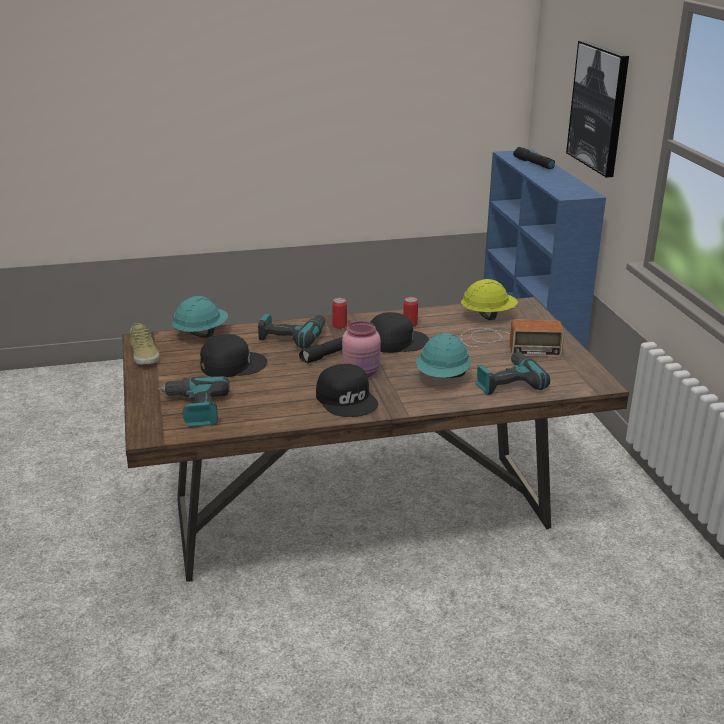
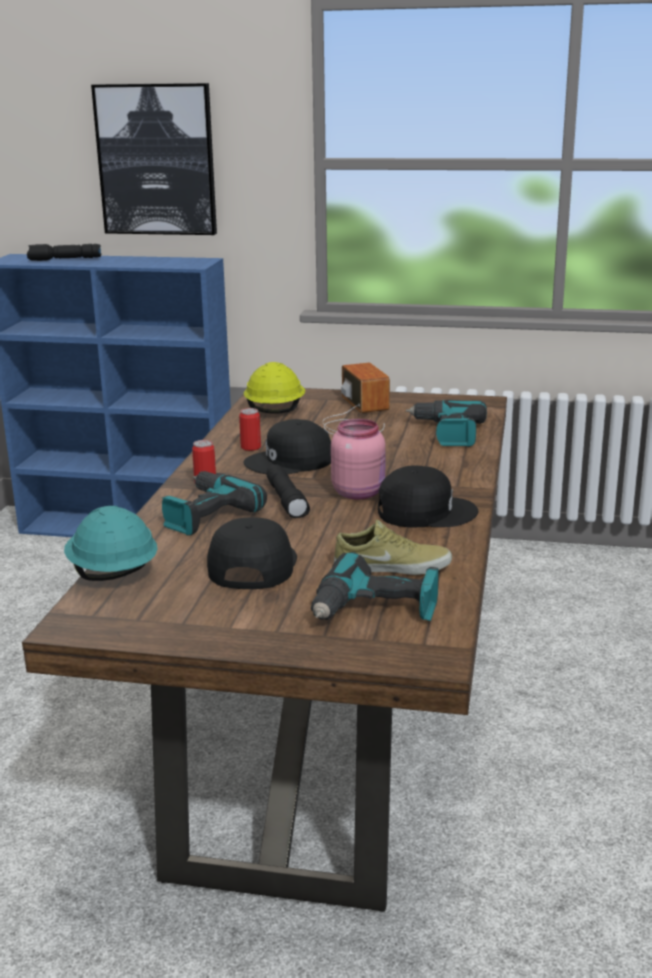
camera: 65 degrees left, 5 degrees down
beige shoe [129,323,159,365] -> beige shoe moved to [334,520,452,575]
black cap [370,312,429,353] -> black cap turned 120 degrees counterclockwise [243,419,331,474]
turquoise hard hat [416,333,471,378] -> none
radio [461,319,564,357] -> radio turned 45 degrees counterclockwise [322,362,390,435]

